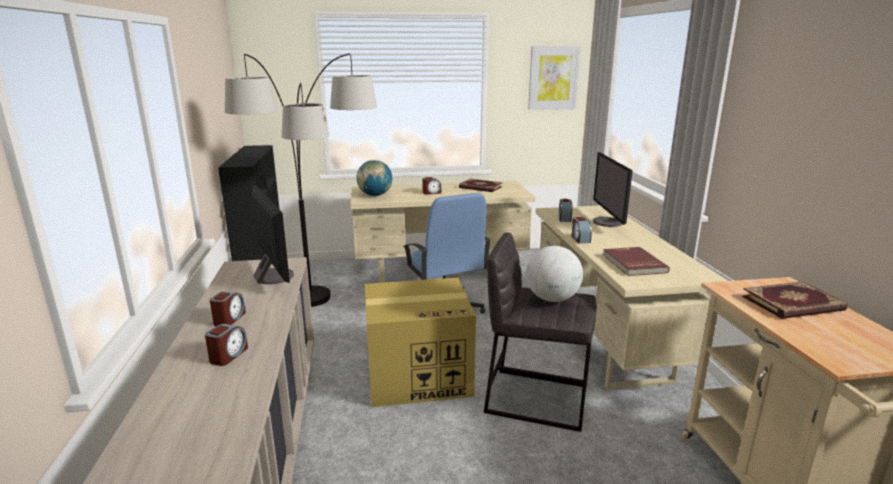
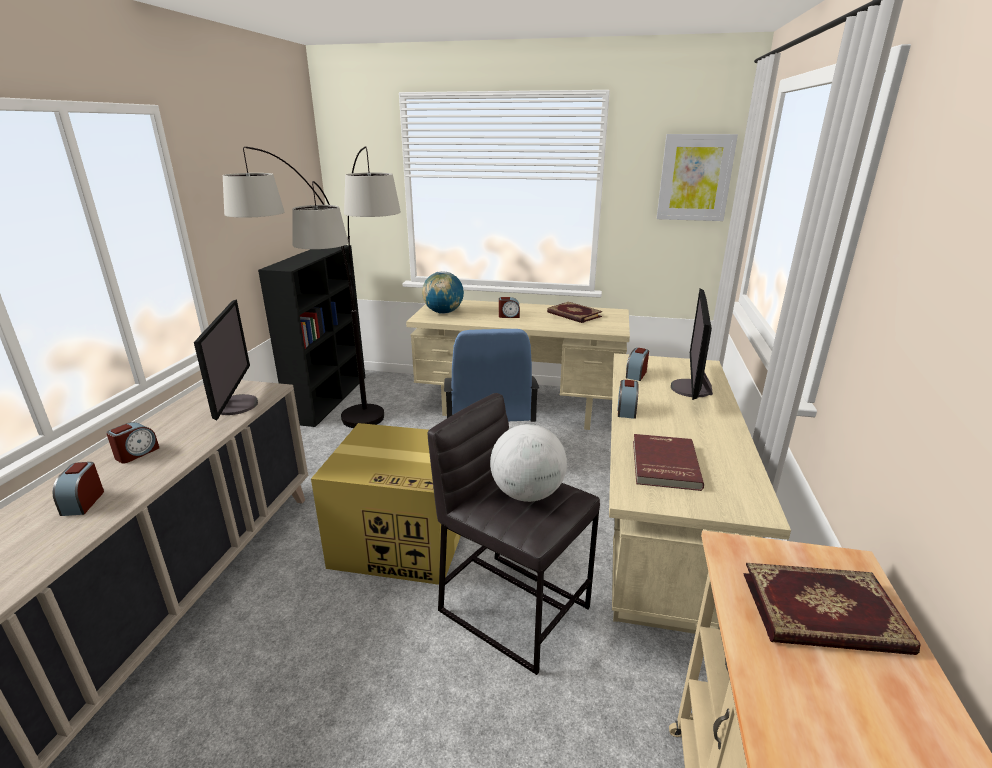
camera: 20 degrees right, 5 degrees up
alarm clock [205,324,248,366] -> alarm clock turned 135 degrees clockwise [52,462,104,516]

